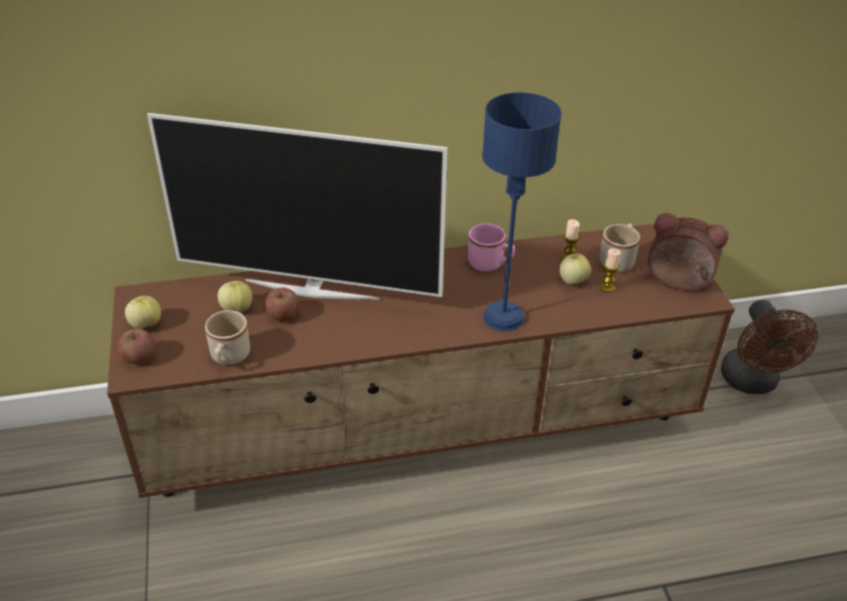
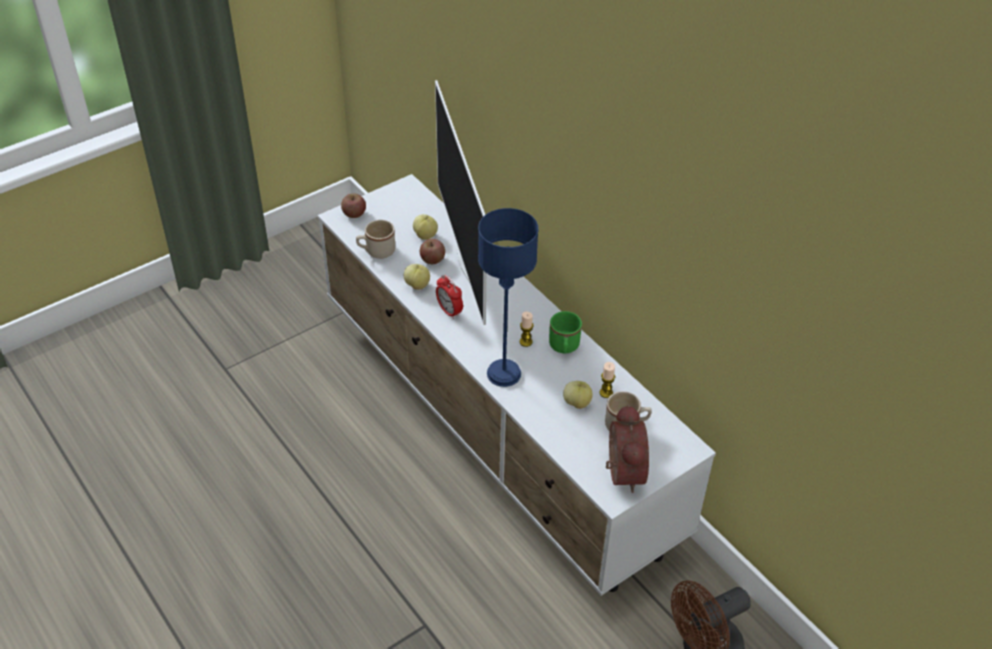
camera: 65 degrees right, 5 degrees up
brown tv stand [107,224,735,498] -> white tv stand [318,174,716,596]
apple [125,296,161,328] -> apple moved to [404,264,430,290]
pink mug [468,223,515,272] -> green mug [549,311,582,353]
candle [600,249,621,292] -> candle moved to [520,312,534,347]
none -> alarm clock [436,275,463,319]

